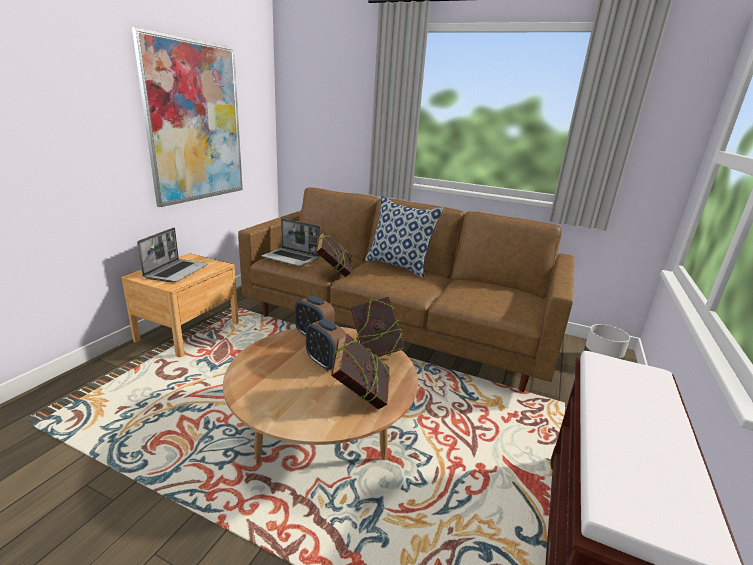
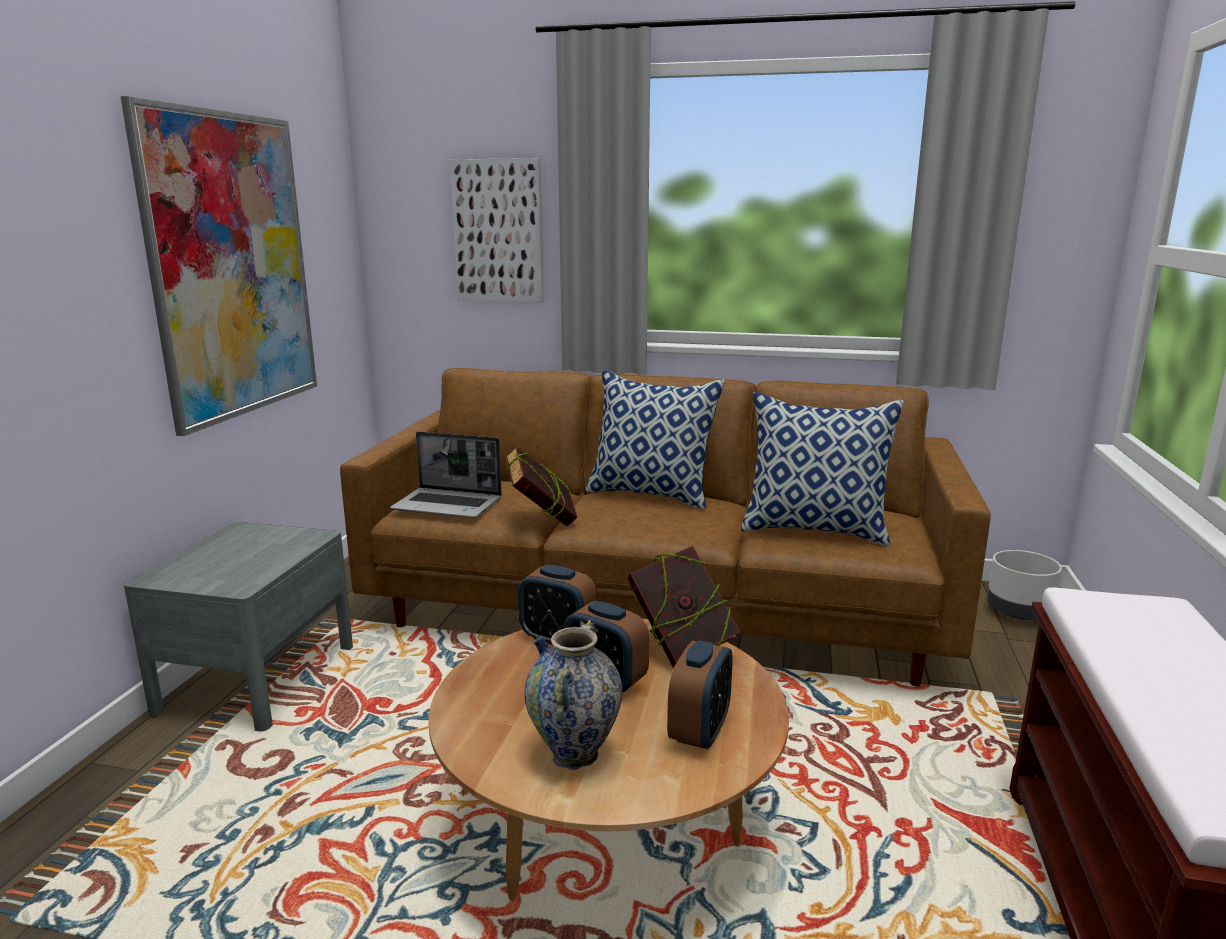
camera: 10 degrees left, 5 degrees down
brown nightstand [122,254,239,357] -> grey nightstand [124,522,353,731]
laptop [137,228,208,283] -> none
book [331,333,390,409] -> alarm clock [667,640,733,749]
none -> picture [450,158,544,303]
none -> vase [525,620,622,770]
none -> pillow [741,392,904,546]

